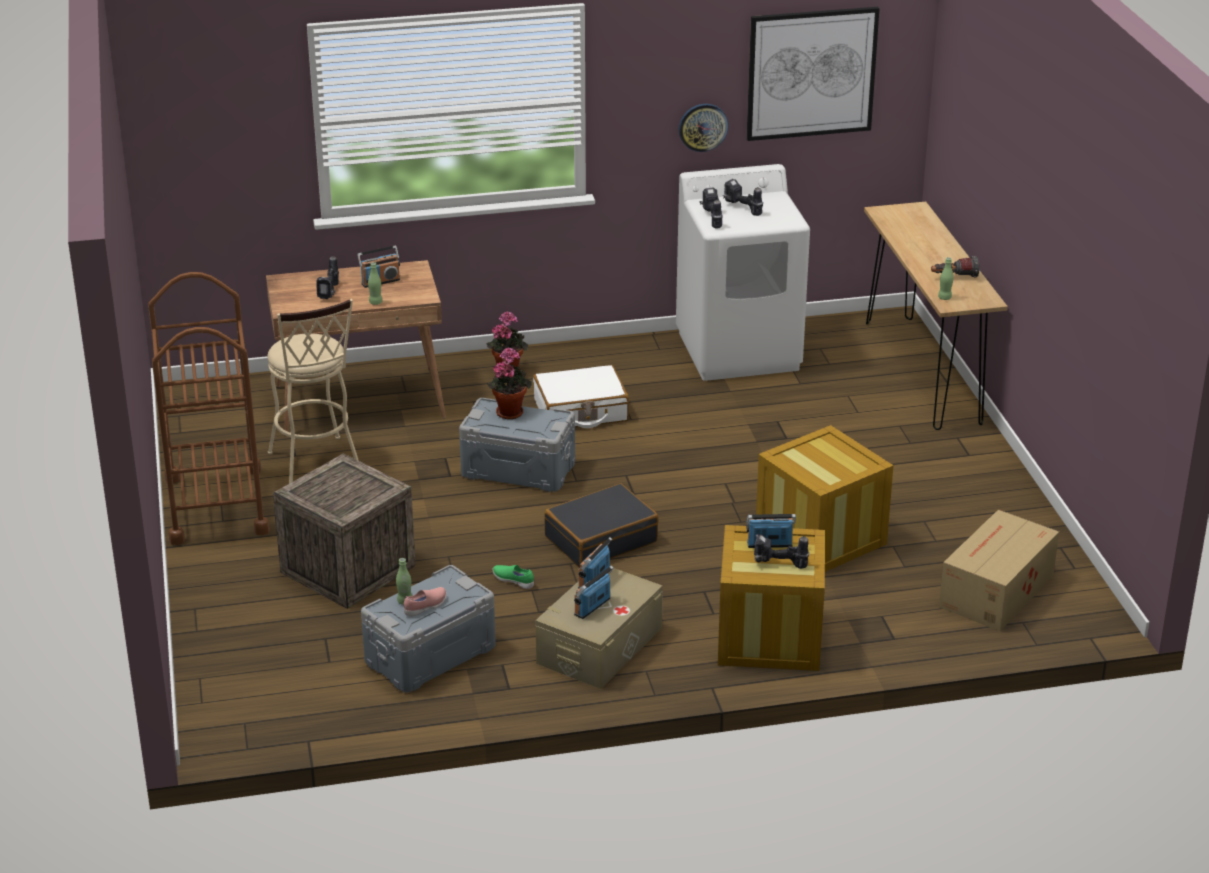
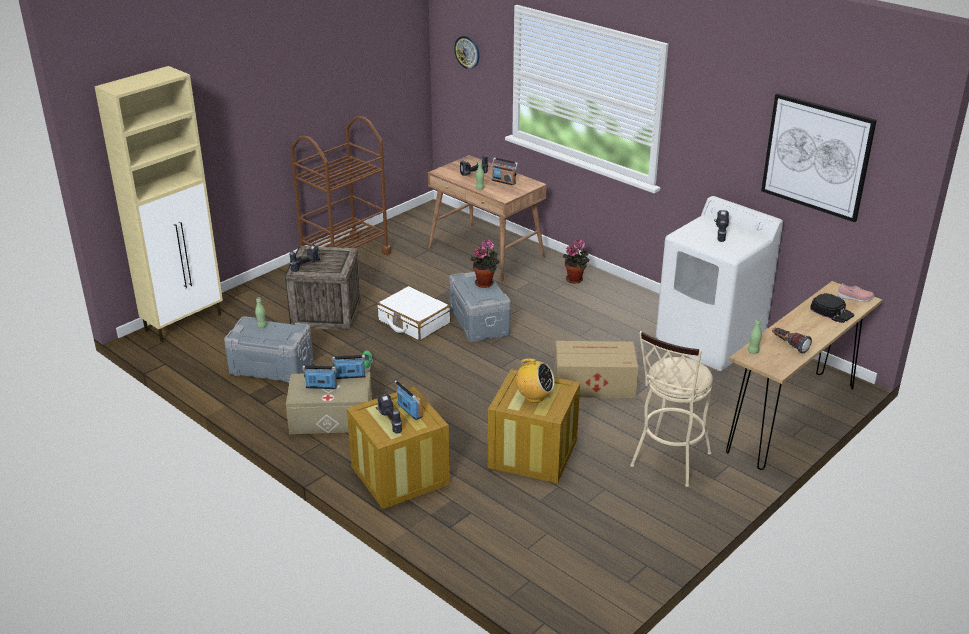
camera: 55 degrees right, 0 degrees up
beige stool [267,299,359,484] -> beige stool moved to [630,331,713,487]
pink shoe [404,587,447,616] -> pink shoe moved to [838,283,874,302]
white suitcase [533,365,629,428] -> white suitcase moved to [377,286,451,341]
black suitcase [544,483,659,568] -> none
wall clock [679,104,729,152] -> wall clock moved to [454,35,480,69]
power drill [700,188,723,229] -> power drill moved to [289,245,320,272]
cardboard box [939,509,1059,631] -> cardboard box moved to [554,341,638,398]
none -> beige cabinet [94,66,223,342]
none -> radio [514,359,554,403]
none -> black cap [810,293,854,323]

